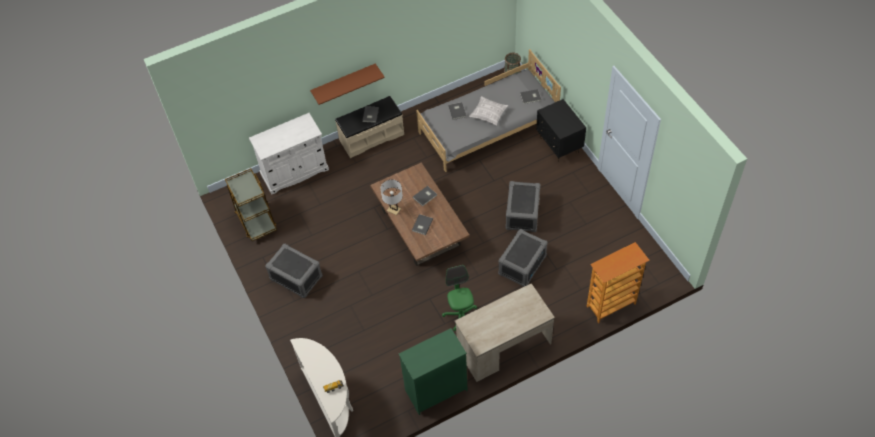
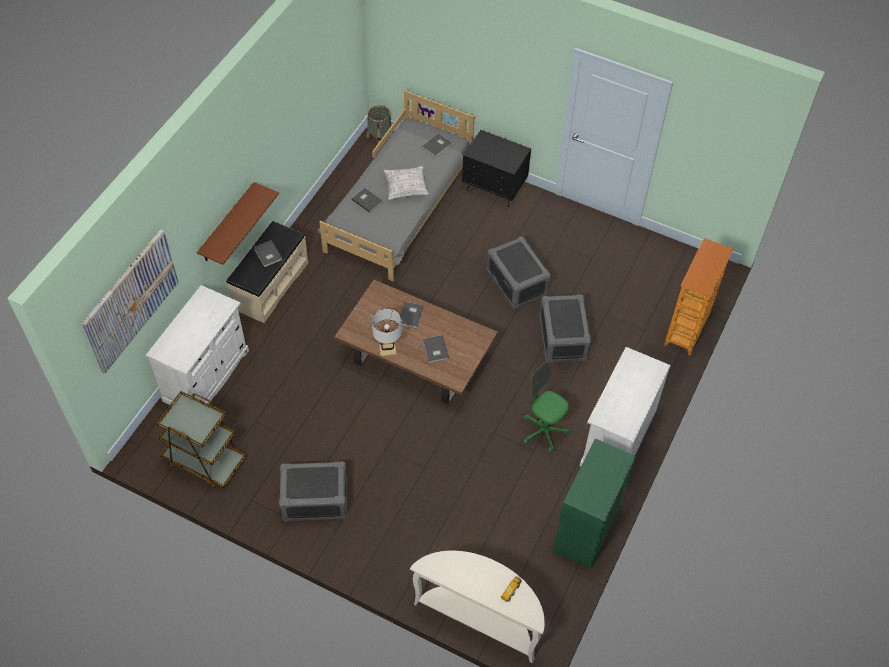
camera: 40 degrees left, 0 degrees up
beige desk [454,283,555,382] -> white cabinet [580,347,671,466]
none -> picture [82,229,179,374]

